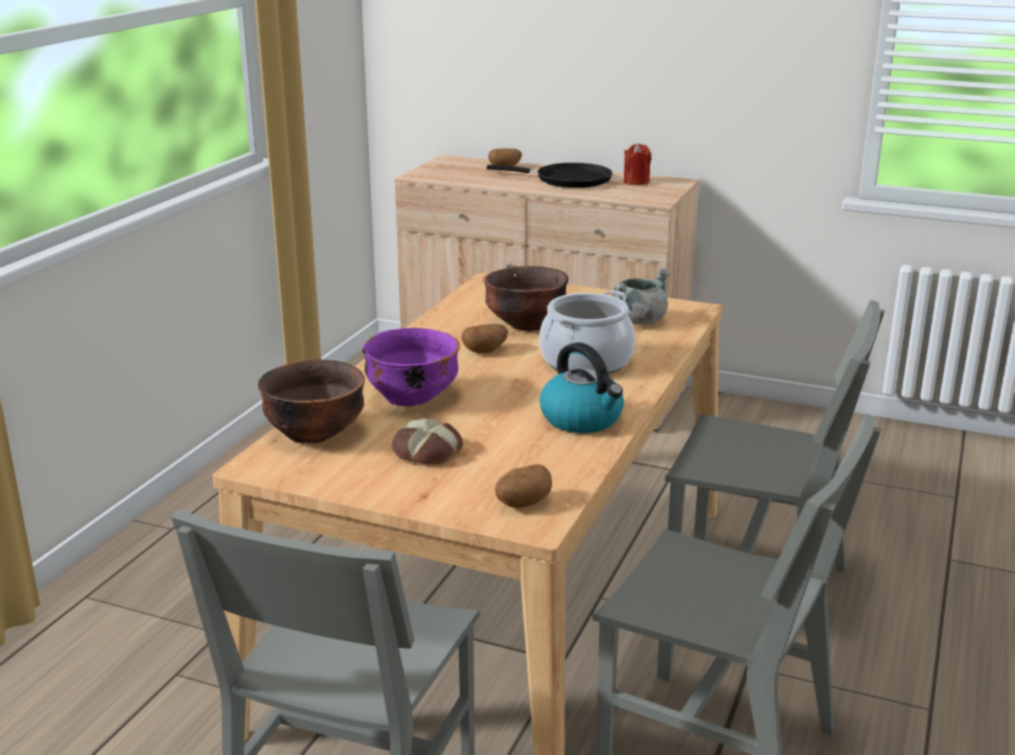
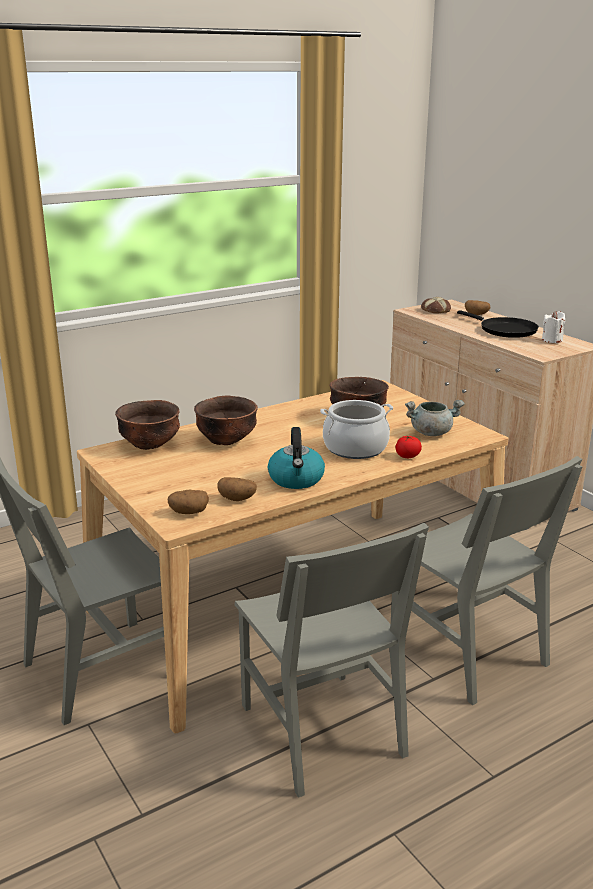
camera: 35 degrees right, 0 degrees up
purple bowl [362,328,460,406] -> brown bowl [194,396,258,445]
bread [392,418,463,464] -> bread moved to [421,297,451,314]
potato [462,324,508,353] -> potato moved to [217,477,257,501]
red candle [624,143,651,185] -> white candle [542,311,565,343]
none -> tomato [395,436,422,458]

